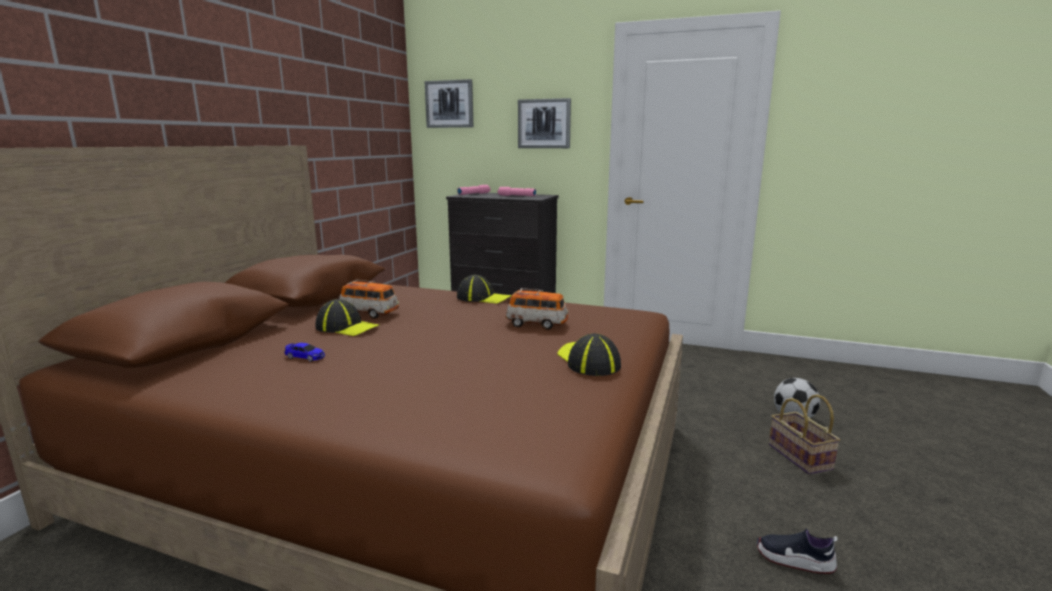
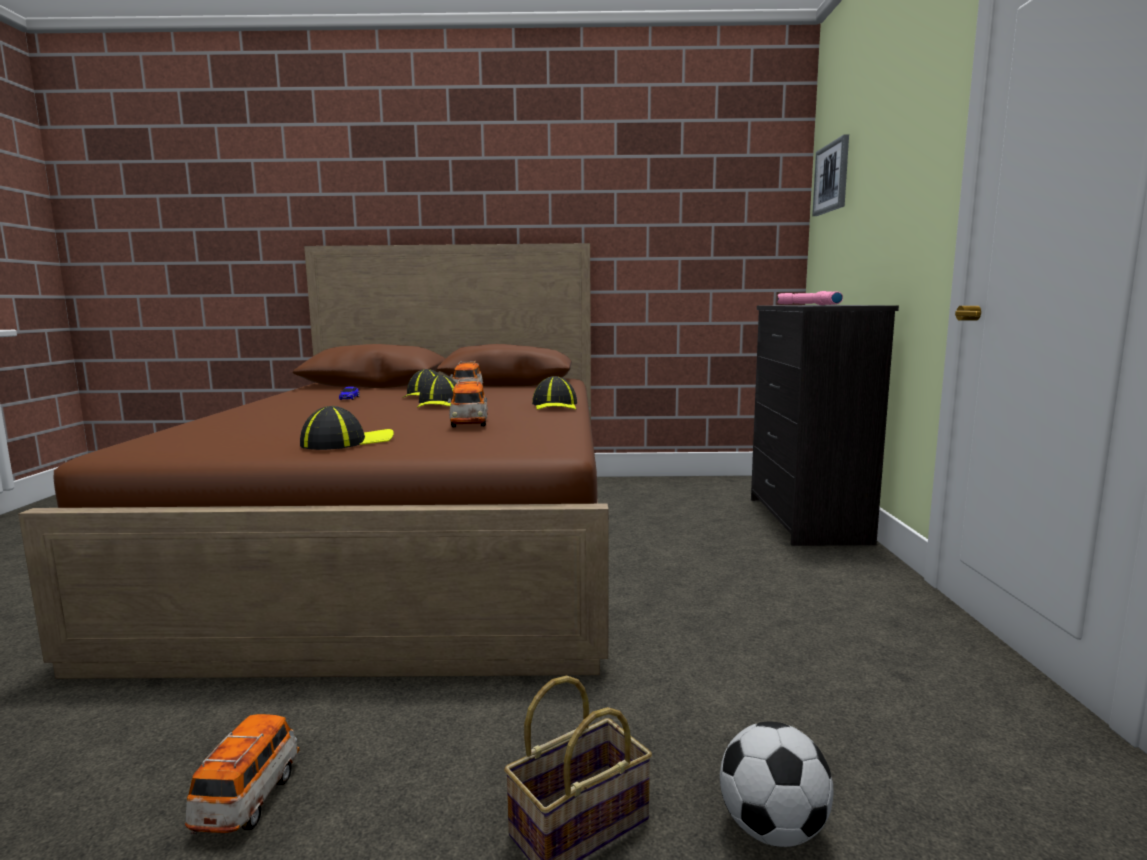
camera: 70 degrees right, 5 degrees down
picture [518,98,571,148] -> none
shoe [757,528,838,574] -> toy car [185,714,299,835]
none -> cap [417,375,456,408]

